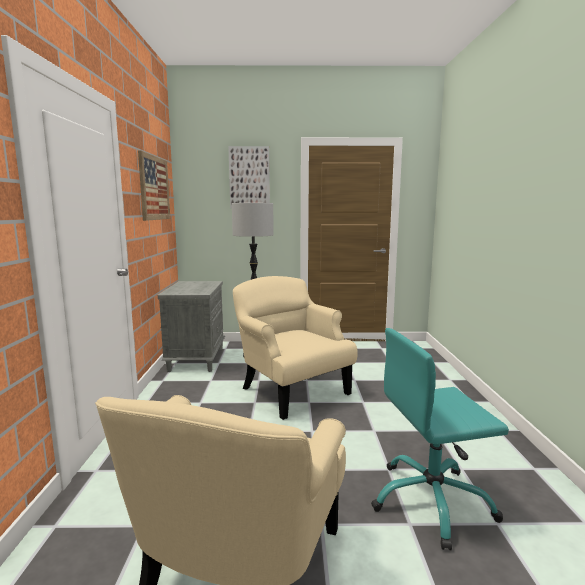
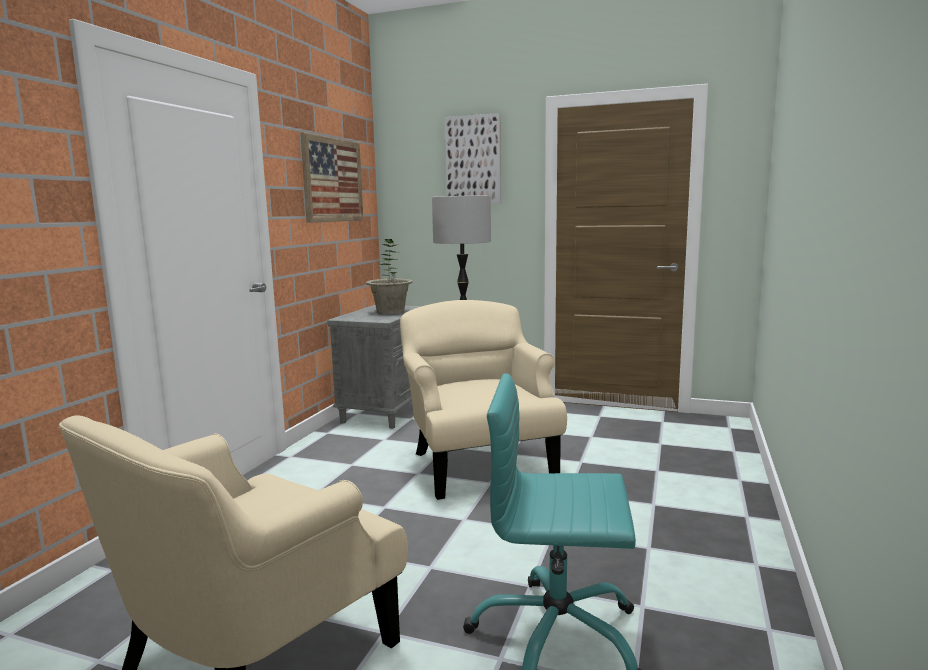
camera: 20 degrees right, 0 degrees up
none -> potted plant [366,239,413,314]

